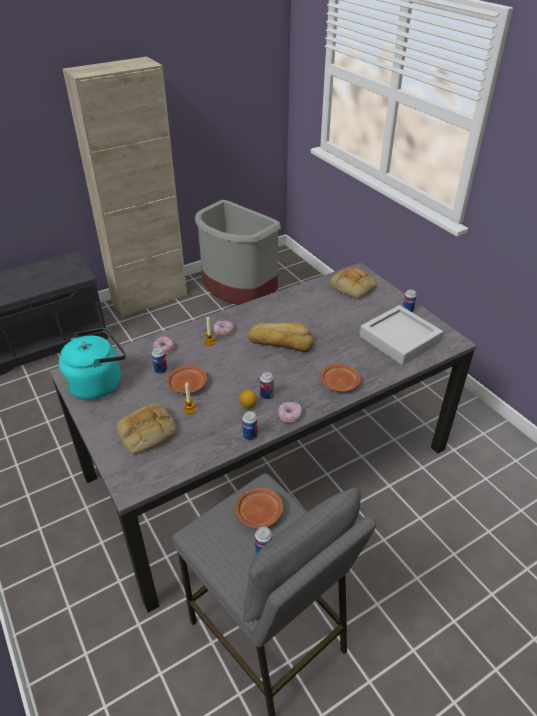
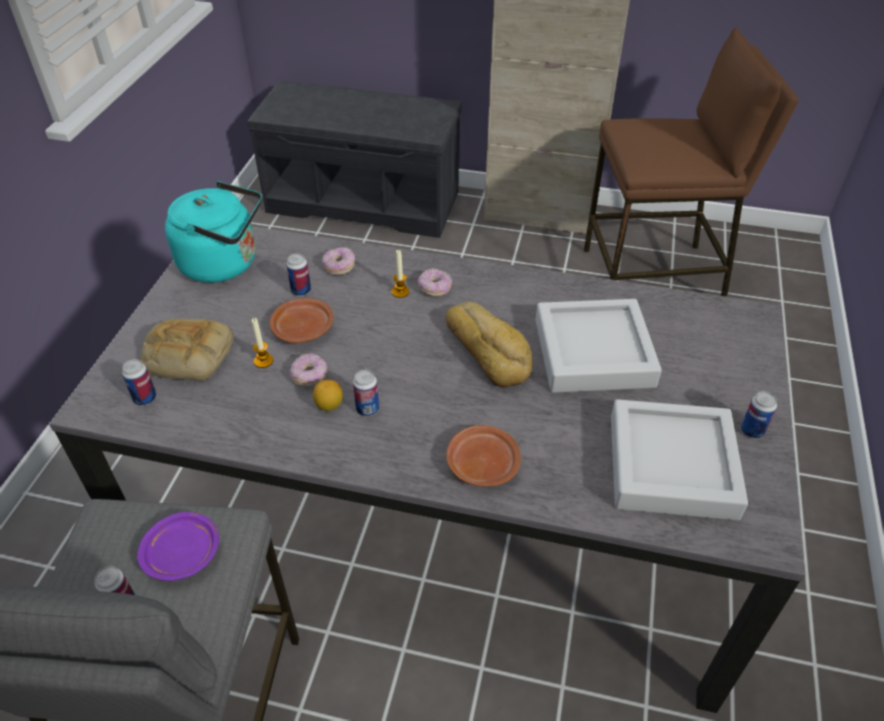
camera: 45 degrees right, 5 degrees up
grey trash can [195,200,281,305] -> brown stool [584,28,799,297]
brown plate [235,487,283,529] -> purple plate [137,512,219,581]
can [242,411,257,440] -> can moved to [122,359,156,406]
donut [278,402,302,423] -> donut moved to [290,353,328,387]
bread [330,267,377,299] -> none
none -> grey tray [535,299,662,393]

